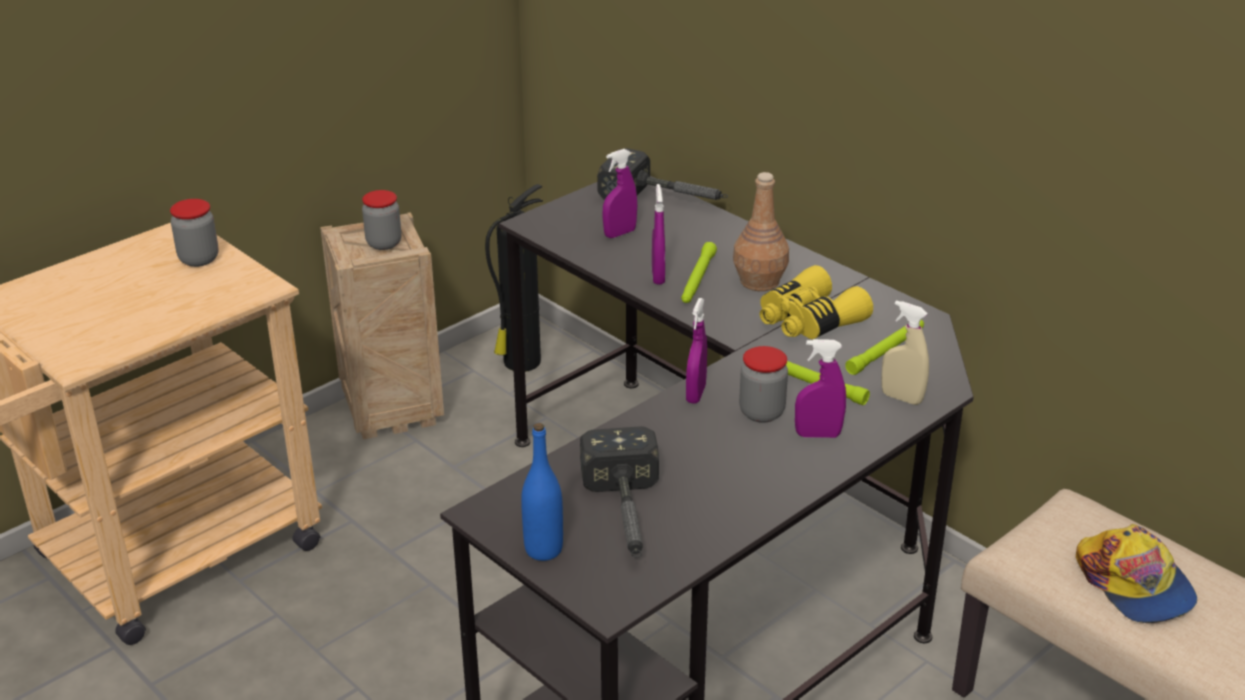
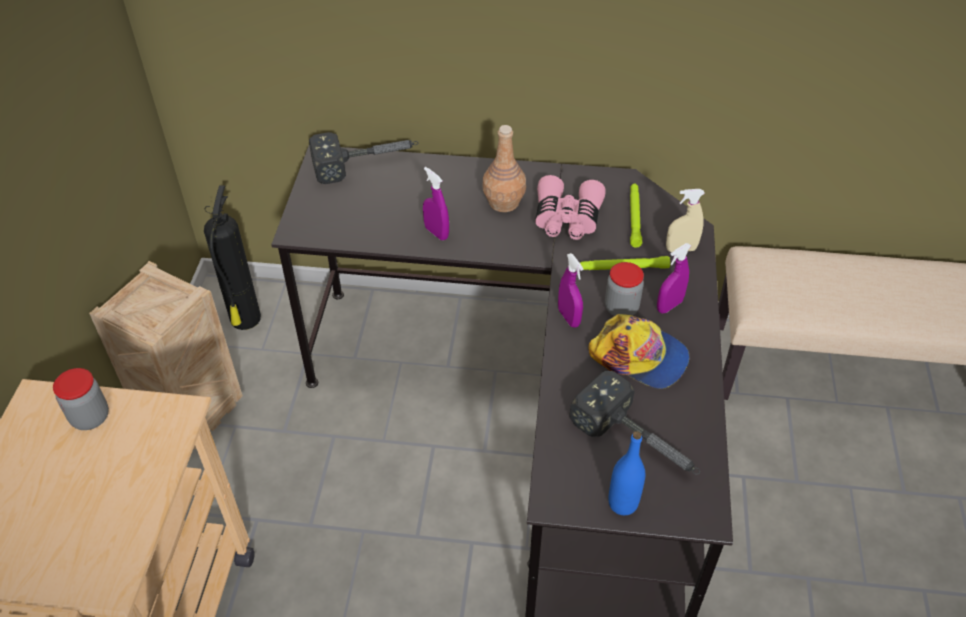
camera: 40 degrees left, 15 degrees up
jar [362,190,402,250] -> none
purple spray bottle [603,149,637,238] -> none
green flashlight [681,242,717,303] -> none
yellow binoculars [760,265,873,339] -> pink binoculars [535,175,606,240]
cap [1076,524,1197,623] -> cap moved to [589,314,689,389]

